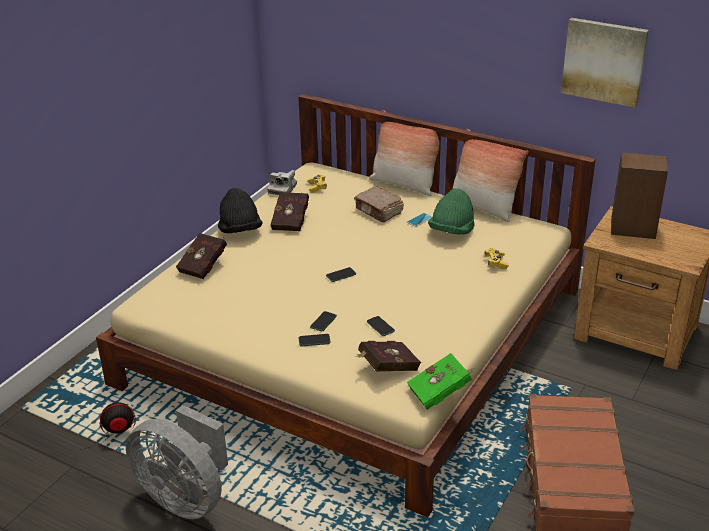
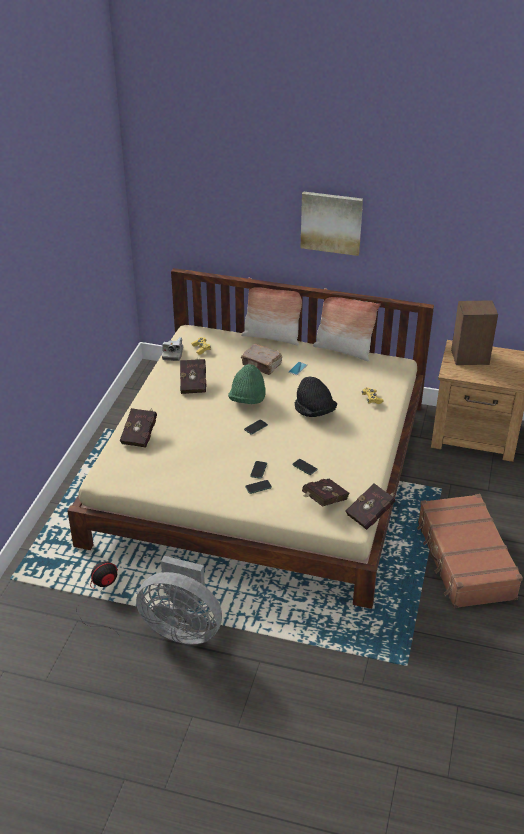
camera: 15 degrees left, 5 degrees up
black hat [218,188,263,233] -> black hat moved to [295,377,337,417]
green book [407,353,474,410] -> red book [346,483,396,530]
green hat [428,188,474,235] -> green hat moved to [228,364,266,404]
picture [561,18,649,107] -> picture moved to [301,191,363,256]

